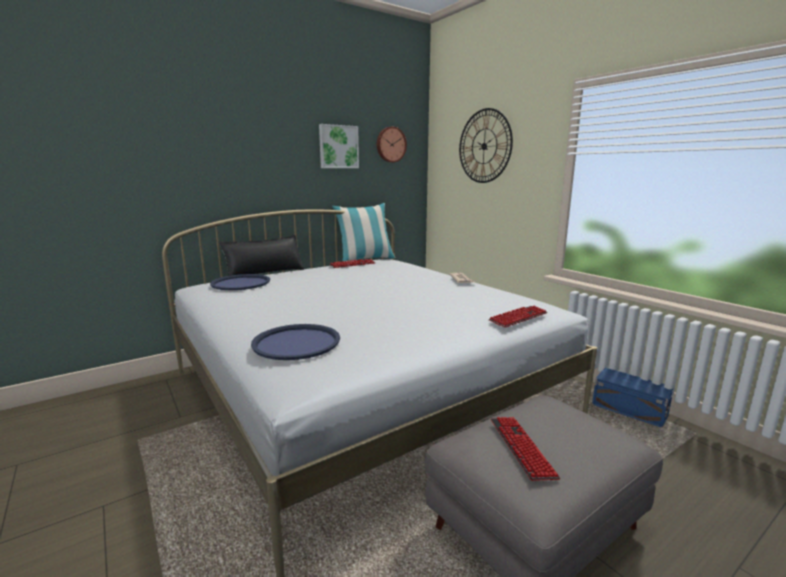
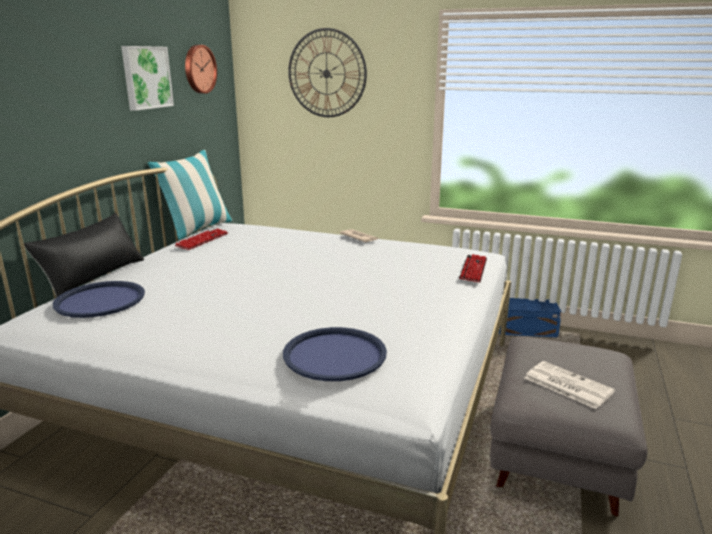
camera: 35 degrees left, 5 degrees up
keyboard [491,417,560,481] -> newspaper [525,361,615,409]

